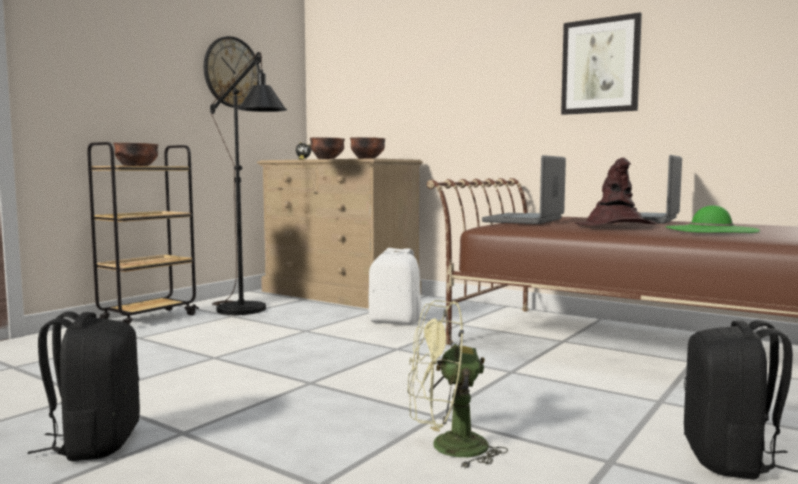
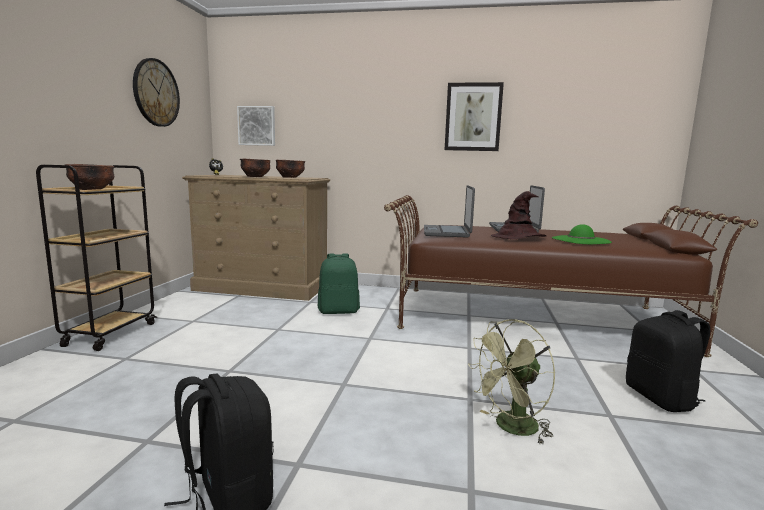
camera: 25 degrees left, 5 degrees up
black floor lamp [210,52,287,315] -> none
white backpack [368,248,422,325] -> green backpack [318,253,360,314]
none -> picture [237,106,275,146]

